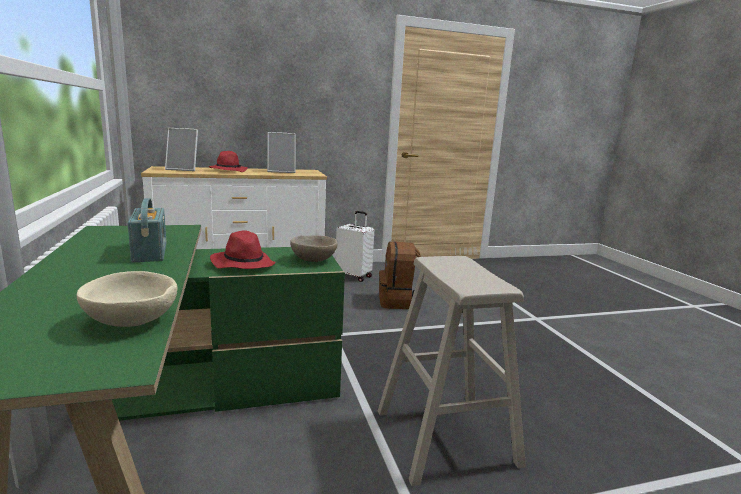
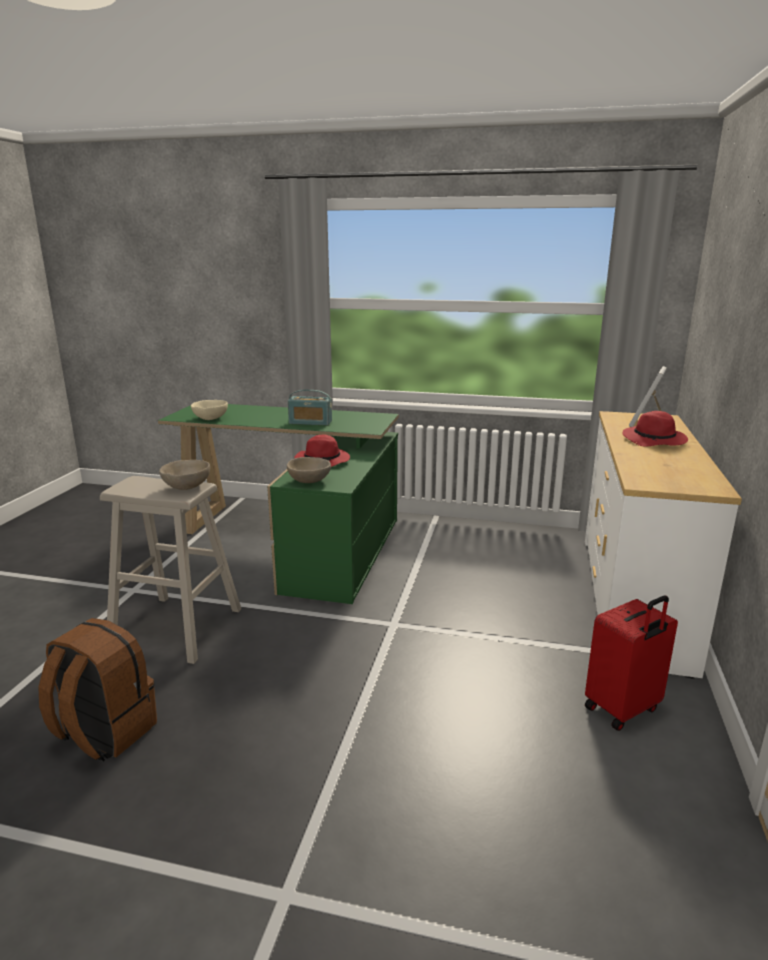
camera: 120 degrees right, 5 degrees up
picture frame [267,132,295,173] -> none
white suitcase [335,211,374,282] -> red suitcase [585,595,678,731]
brown backpack [379,242,421,309] -> brown backpack moved to [38,618,157,761]
none -> beige bowl [159,460,210,490]

